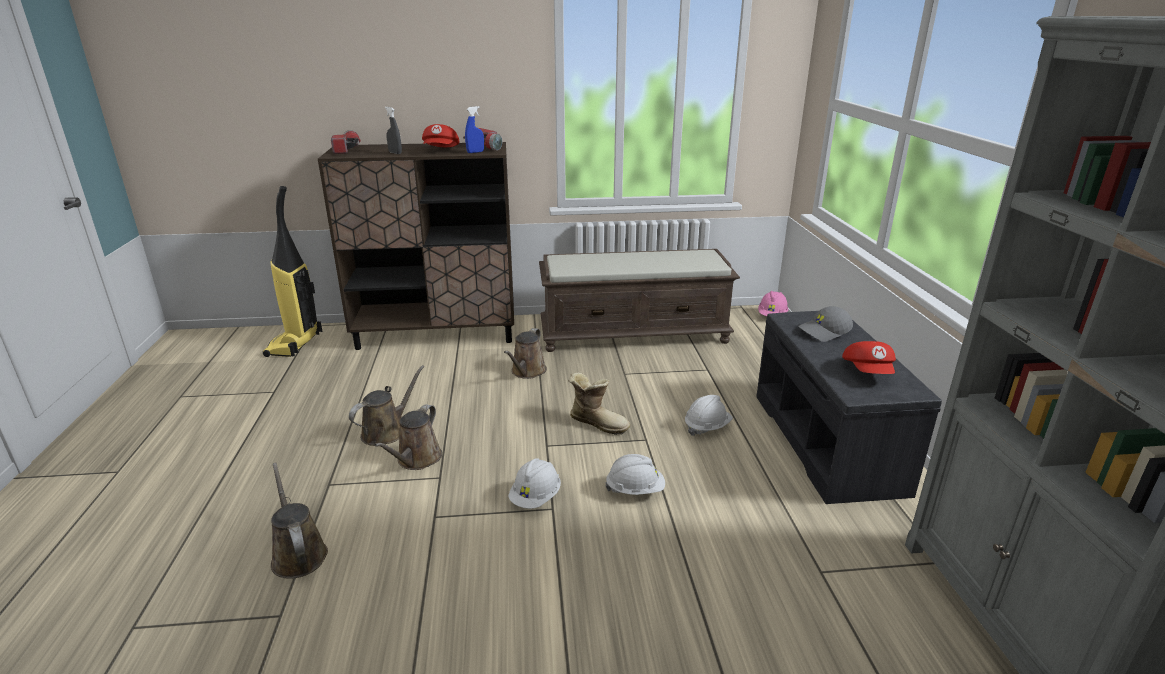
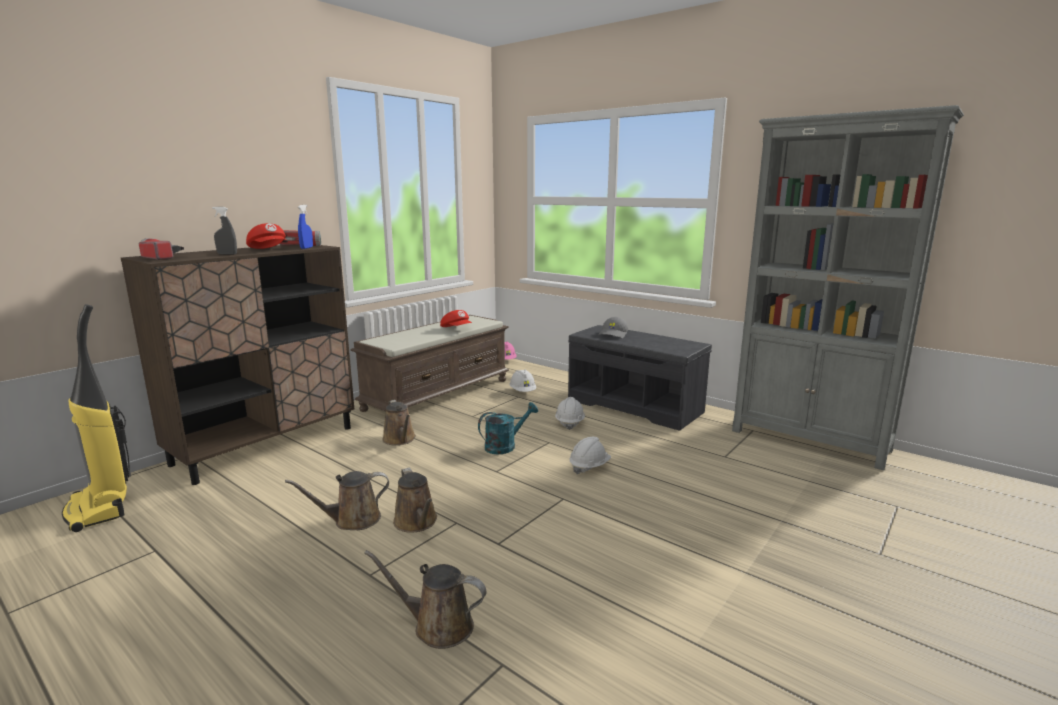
camera: 45 degrees left, 10 degrees down
brown watering can [349,365,424,446] -> brown watering can turned 105 degrees counterclockwise [285,471,389,530]
white hard hat [508,458,561,509] -> white hard hat moved to [510,370,536,392]
boot [568,373,630,434] -> turquoise watering can [478,402,538,454]
red cap [842,341,896,374] -> red cap moved to [440,310,472,327]

